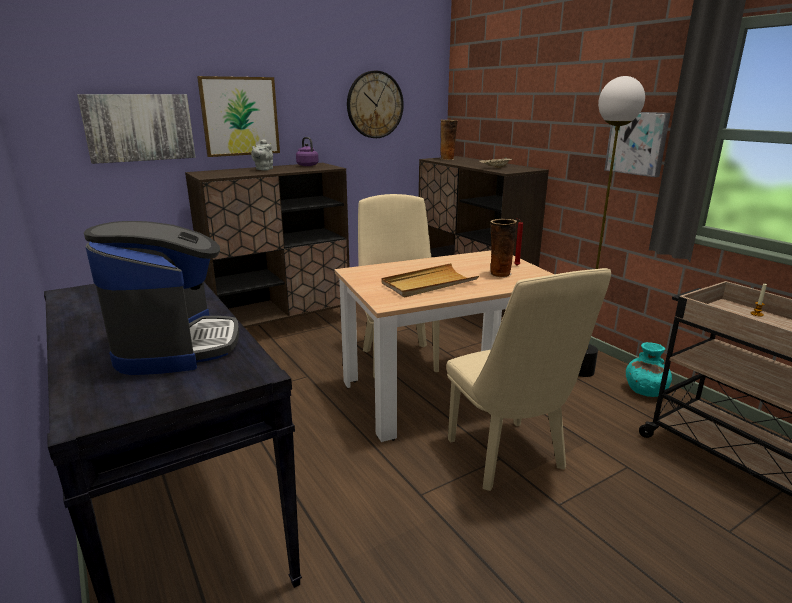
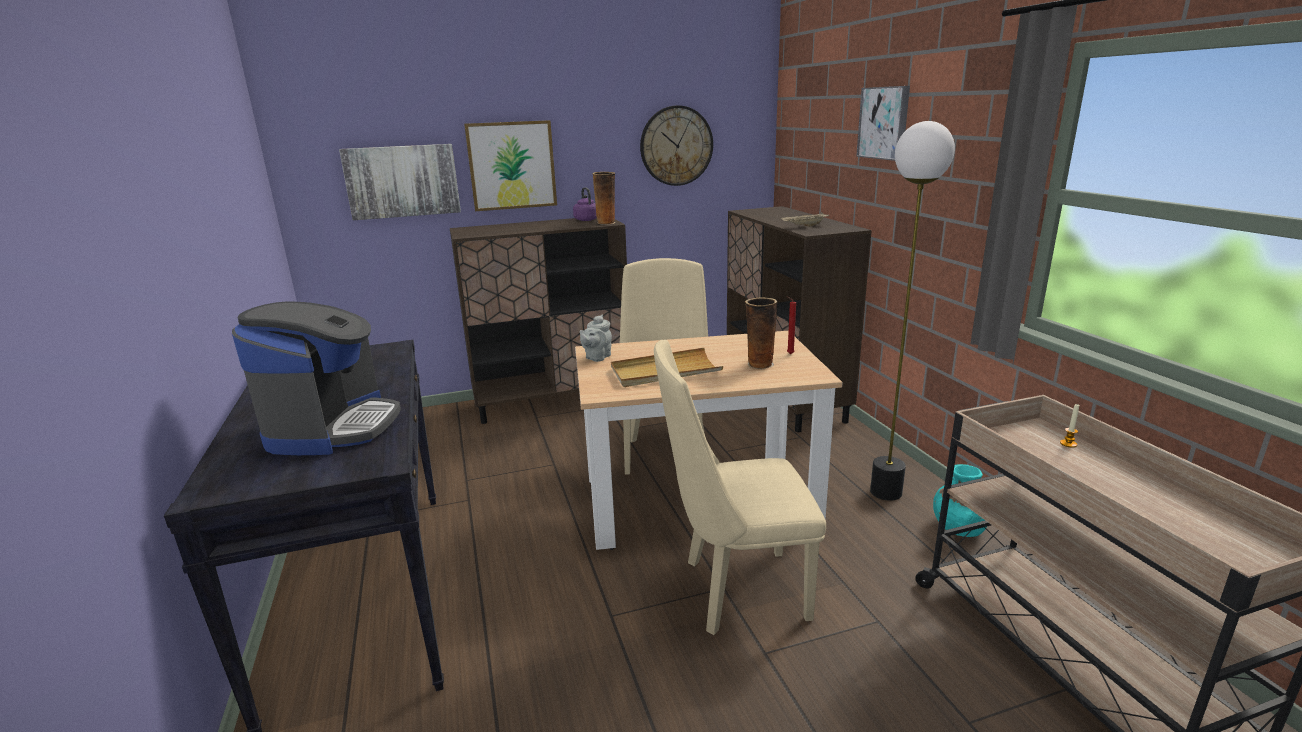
camera: 15 degrees right, 0 degrees up
grey teapot [251,139,273,171] -> grey teapot moved to [579,315,612,362]
vase [440,120,458,160] -> vase moved to [593,172,615,225]
beige chair [446,268,611,491] -> beige chair turned 90 degrees clockwise [654,340,826,635]
picture [604,112,671,177] -> picture moved to [856,86,910,161]

